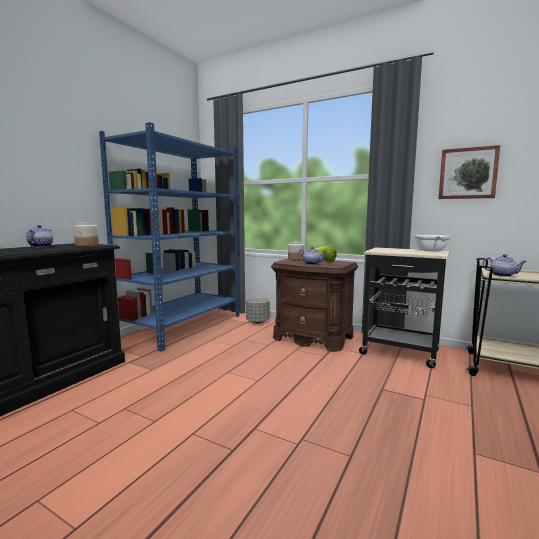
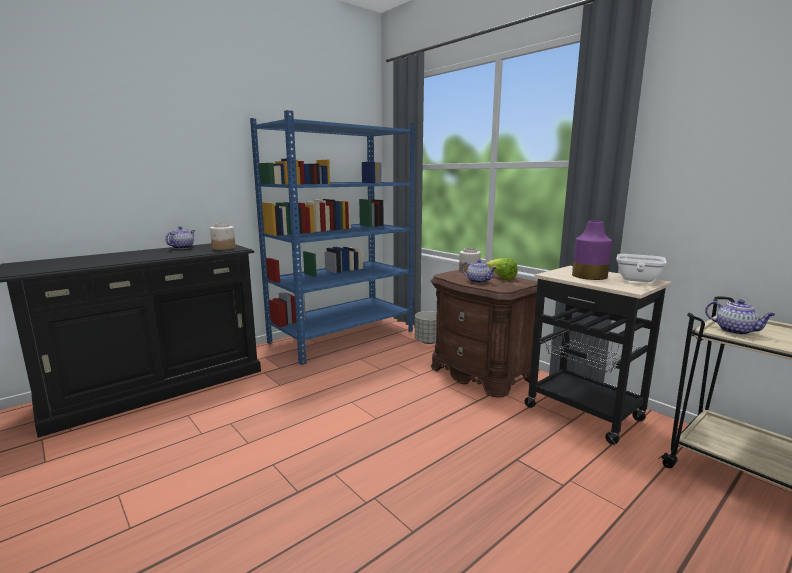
camera: 20 degrees right, 5 degrees up
picture [439,145,500,199] -> none
none -> purple vase [572,221,612,280]

